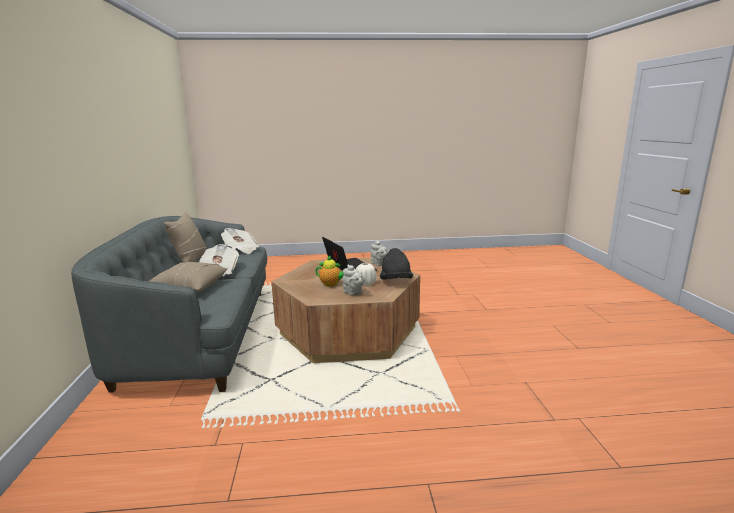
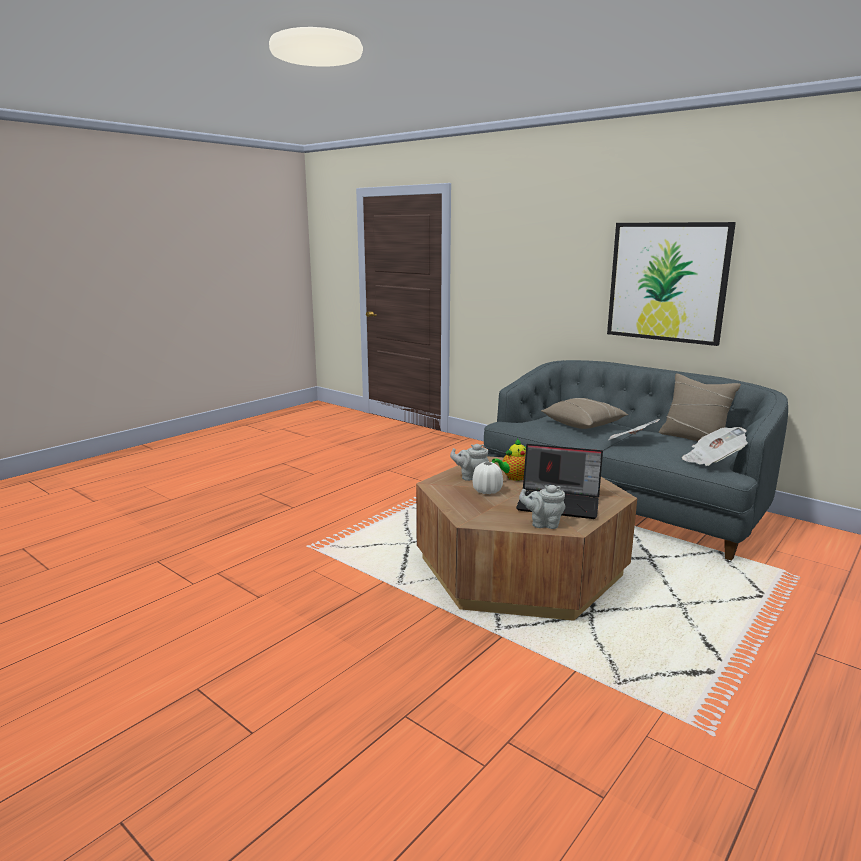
camera: 135 degrees right, 0 degrees up
black hat [380,248,413,279] -> none
none -> picture [607,222,736,346]

